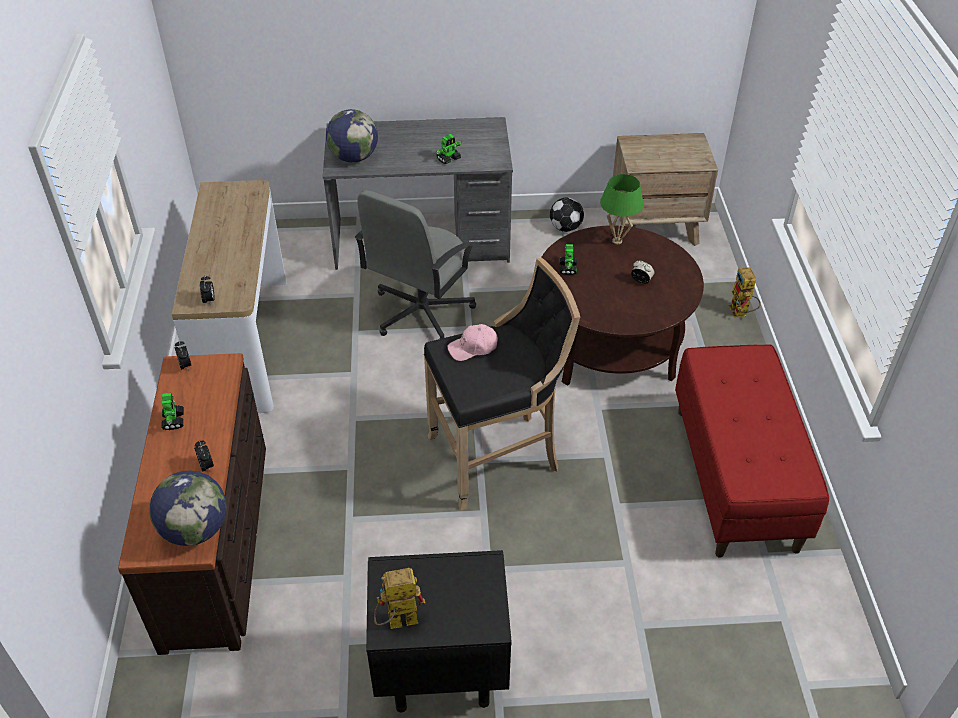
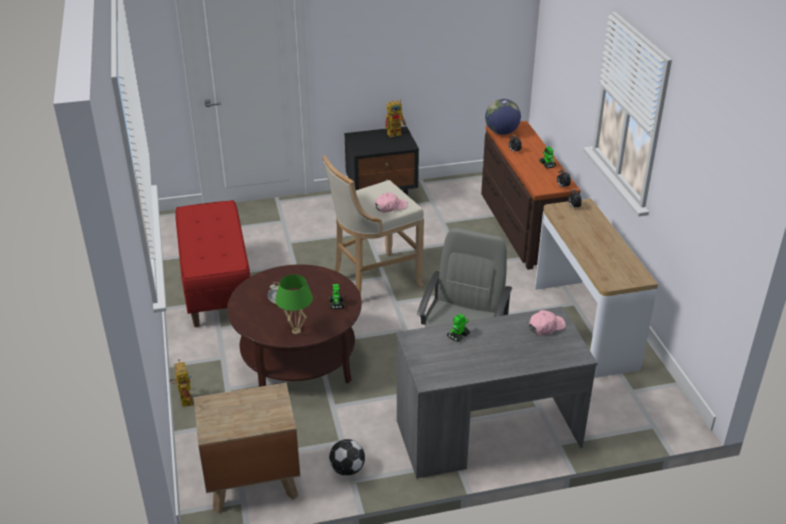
camera: 170 degrees right, 10 degrees down
globe [326,109,378,162] -> pink cap [529,310,566,335]
black stool [424,258,580,510] -> beige stool [322,155,424,295]

